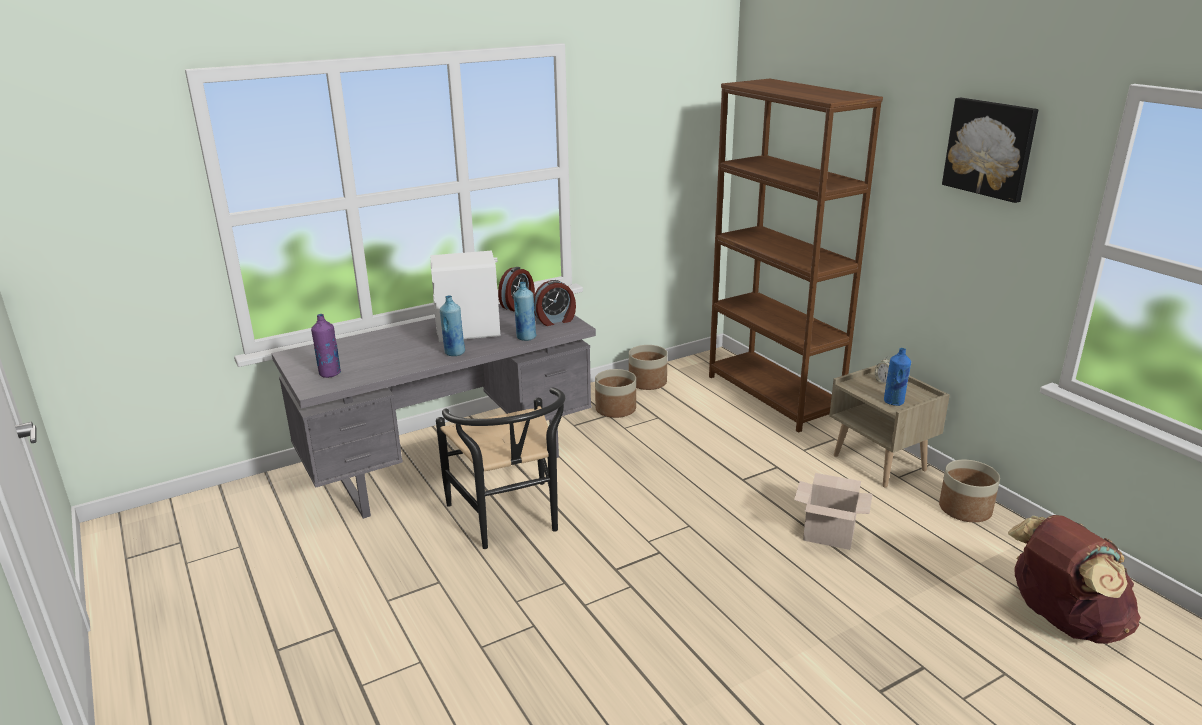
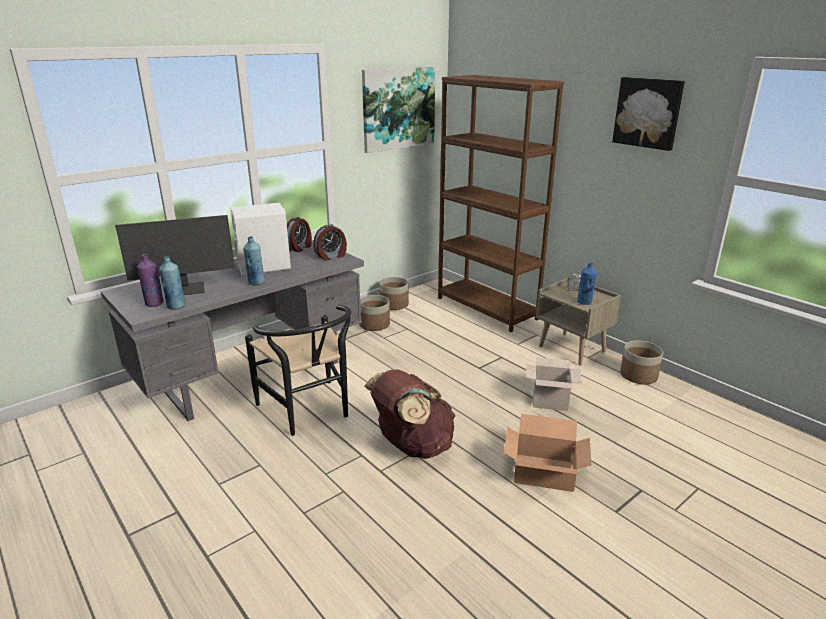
camera: 10 degrees left, 0 degrees up
blue bottle [514,282,537,341] -> blue bottle moved to [159,256,186,310]
brown backpack [1008,515,1141,644] -> brown backpack moved to [364,369,456,459]
none -> monitor [115,215,235,295]
none -> picture [362,66,435,153]
none -> cardboard box [504,414,592,492]

